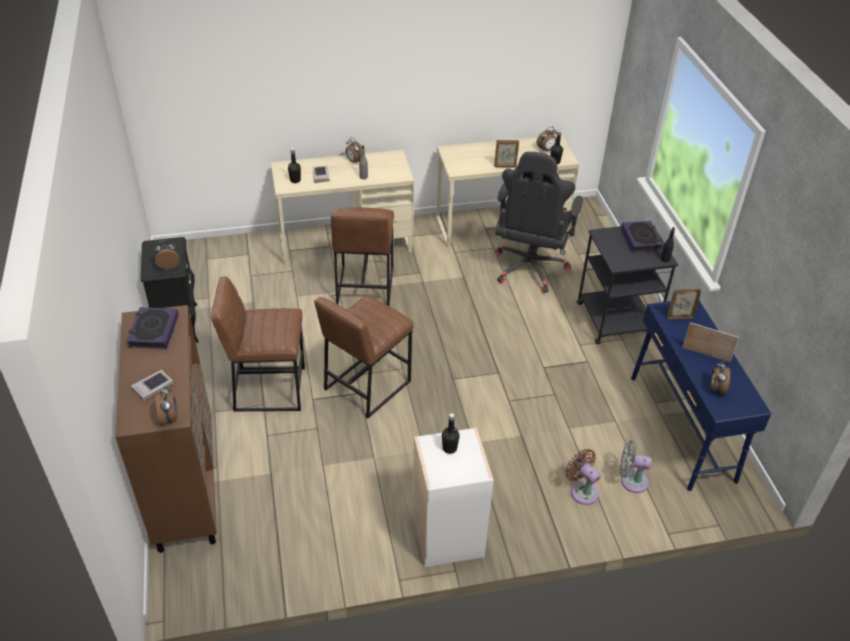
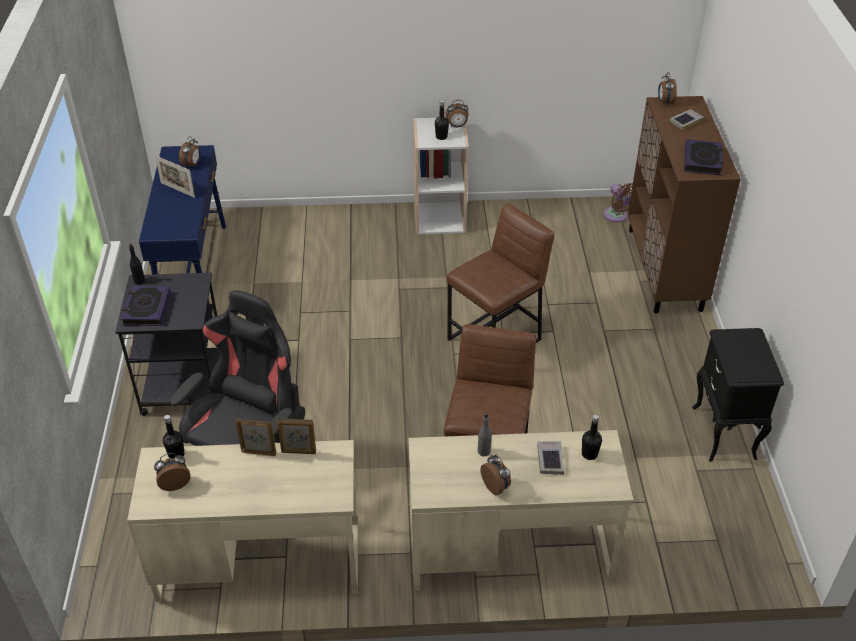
camera: 170 degrees left, 0 degrees up
alarm clock [154,241,179,270] -> alarm clock moved to [445,100,469,127]
brown chair [211,276,305,411] -> none
brown fan [565,449,601,505] -> brown fan moved to [604,183,633,222]
grey fan [620,440,652,493] -> none
picture frame [667,289,701,319] -> picture frame moved to [277,418,316,454]

